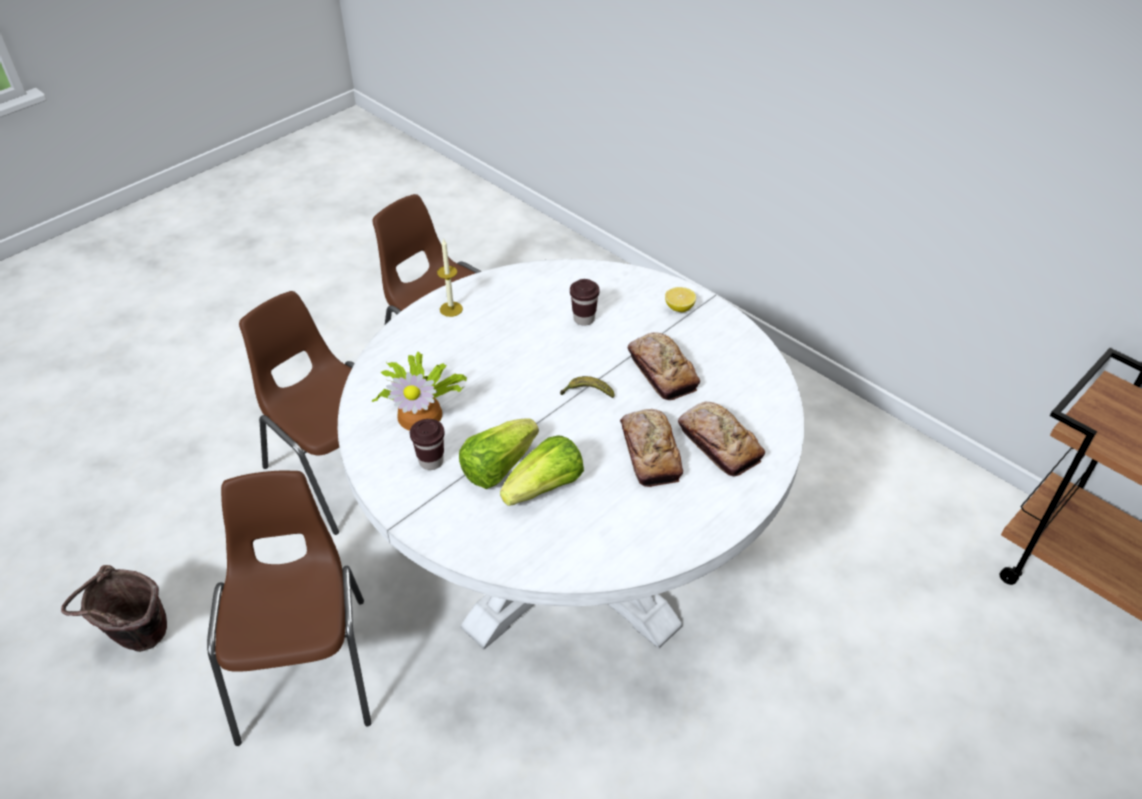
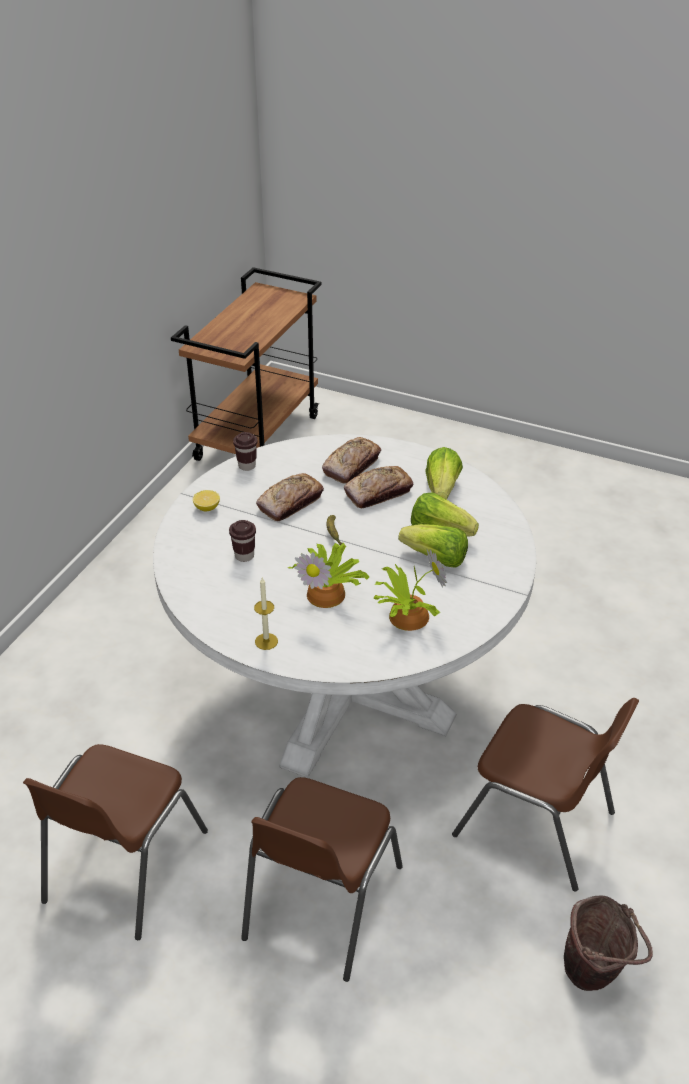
camera: 110 degrees left, 5 degrees down
brown chair [207,471,371,746] -> brown chair turned 120 degrees counterclockwise [452,698,639,891]
brown cup [410,419,445,470] -> brown cup moved to [233,432,258,471]
none -> potted plant [288,542,369,608]
none -> lettuce [425,447,463,500]

